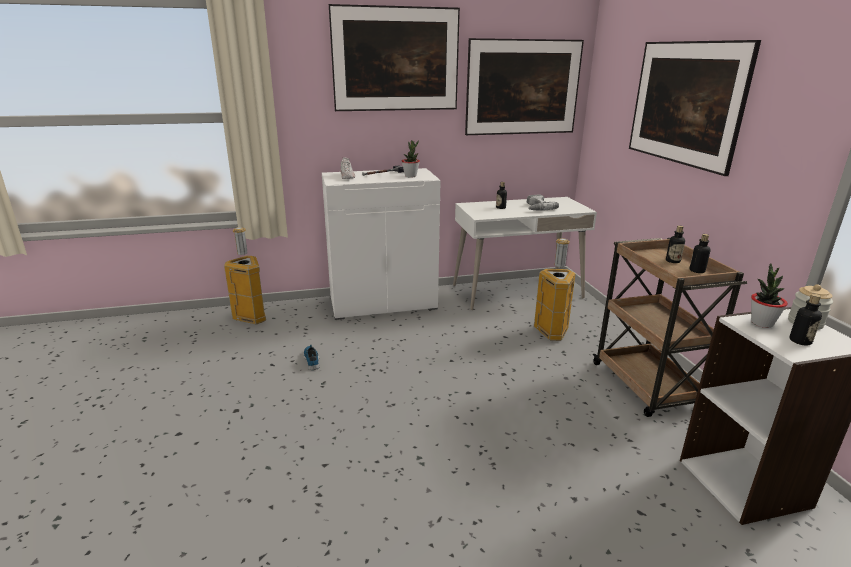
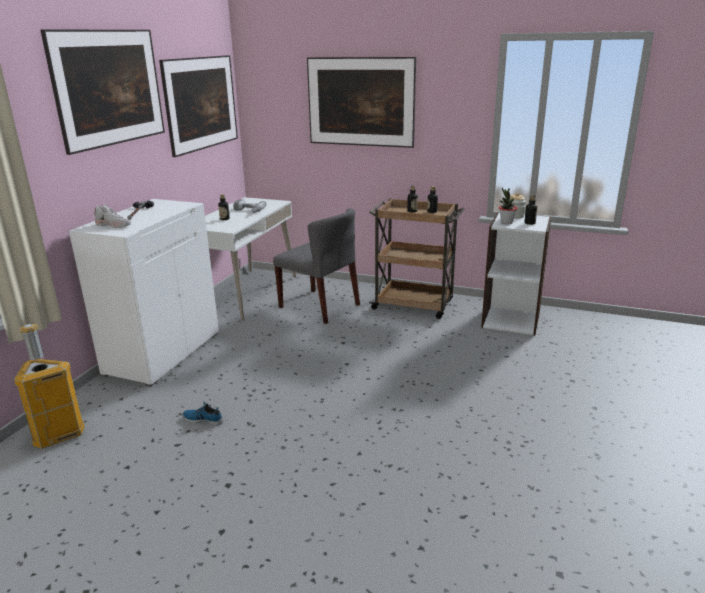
camera: 55 degrees left, 0 degrees up
potted plant [402,140,420,178] -> none
trash can [534,238,576,341] -> grey chair [273,208,360,324]

